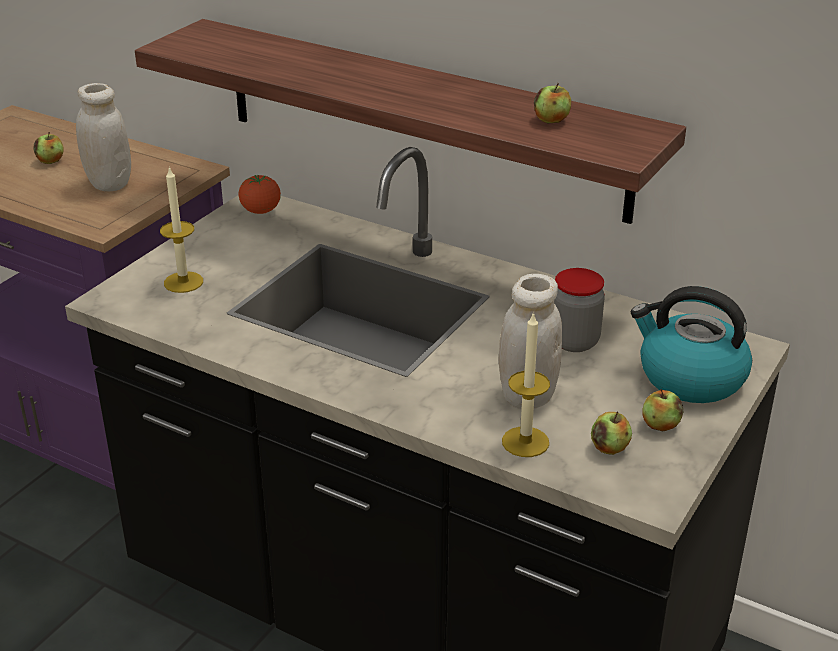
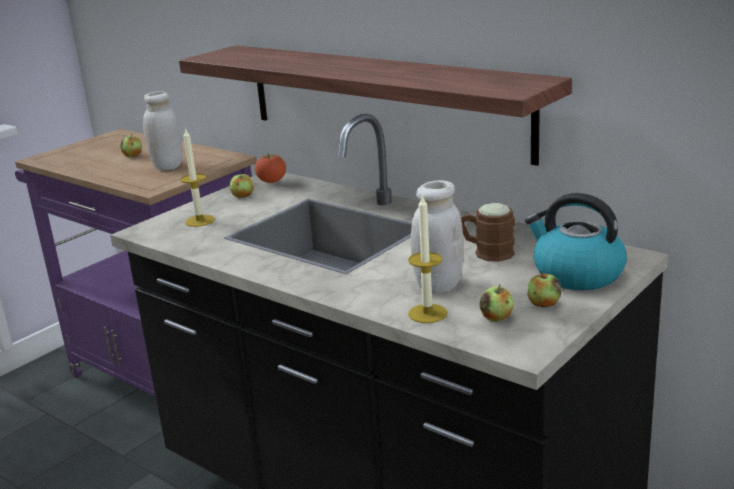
camera: 10 degrees right, 10 degrees down
apple [534,83,571,123] -> apple moved to [229,172,254,198]
jar [554,268,605,352] -> brown mug [461,203,515,262]

